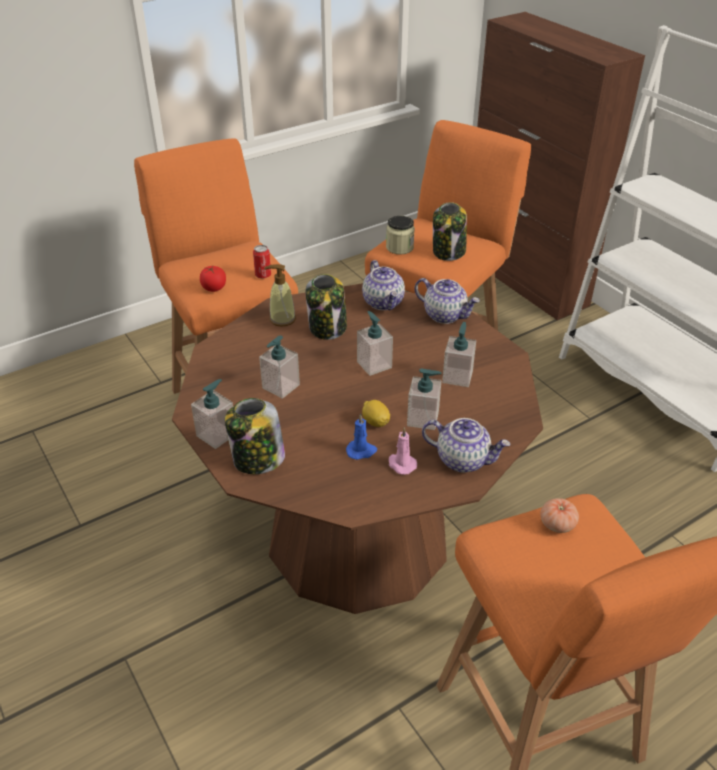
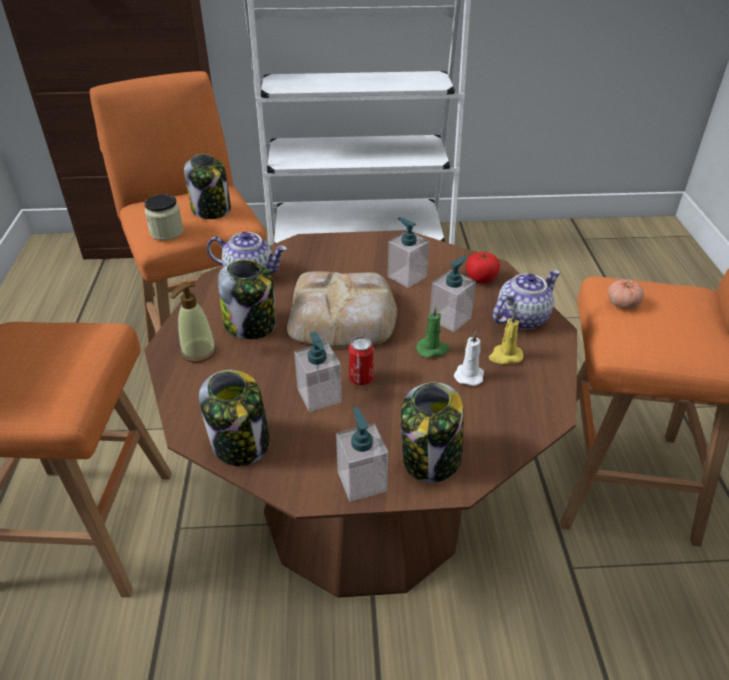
camera: 60 degrees left, 0 degrees up
tomato [200,266,226,292] -> tomato moved to [466,252,500,284]
can [253,245,271,279] -> can moved to [349,336,374,385]
blue candle [346,414,377,460] -> white candle [454,331,484,386]
soap dispenser [357,311,393,376] -> bread [287,272,397,347]
lemon [362,400,390,427] -> green candle [416,305,450,358]
pink candle [389,427,417,475] -> yellow candle [489,312,524,364]
teapot [415,278,480,324] -> none
none -> jar [199,370,270,466]

